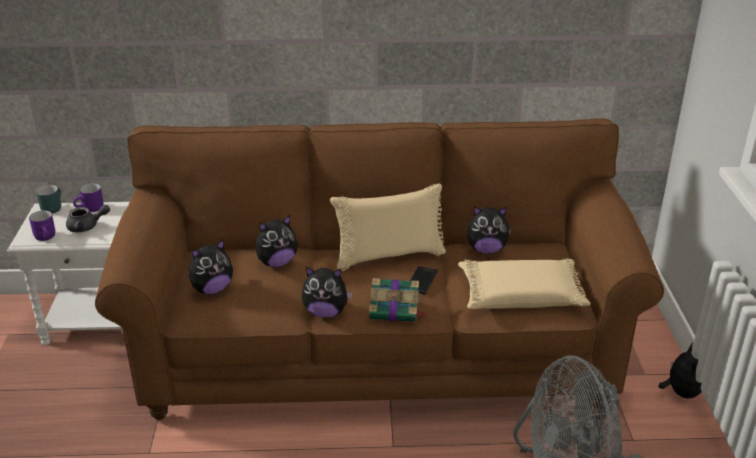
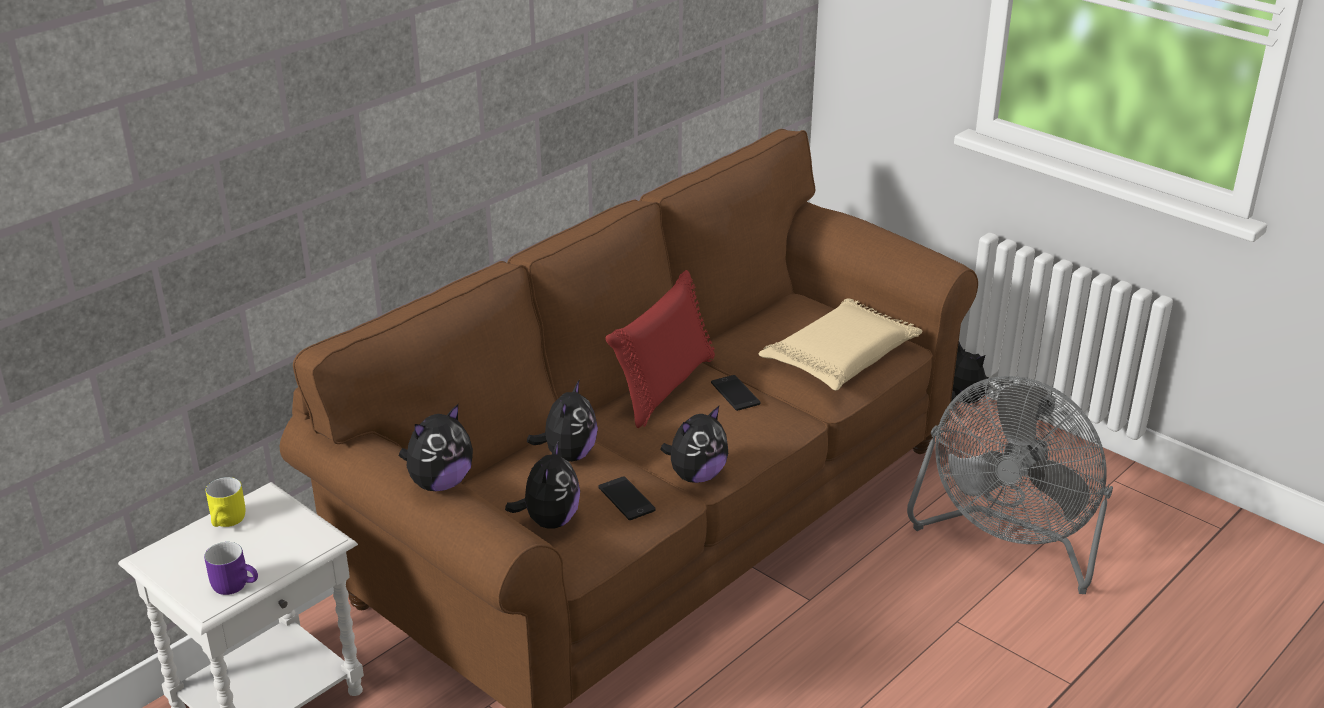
camera: 45 degrees left, 0 degrees up
turquoise mug [36,185,61,214] -> none
grey teapot [66,205,110,232] -> none
purple mug [73,183,103,212] -> yellow mug [206,477,246,527]
beige pillow [330,184,446,271] -> red pillow [605,270,715,428]
book [369,278,426,322] -> none
plush toy [467,206,511,254] -> plush toy moved to [399,404,473,491]
none -> phone [599,476,656,520]

